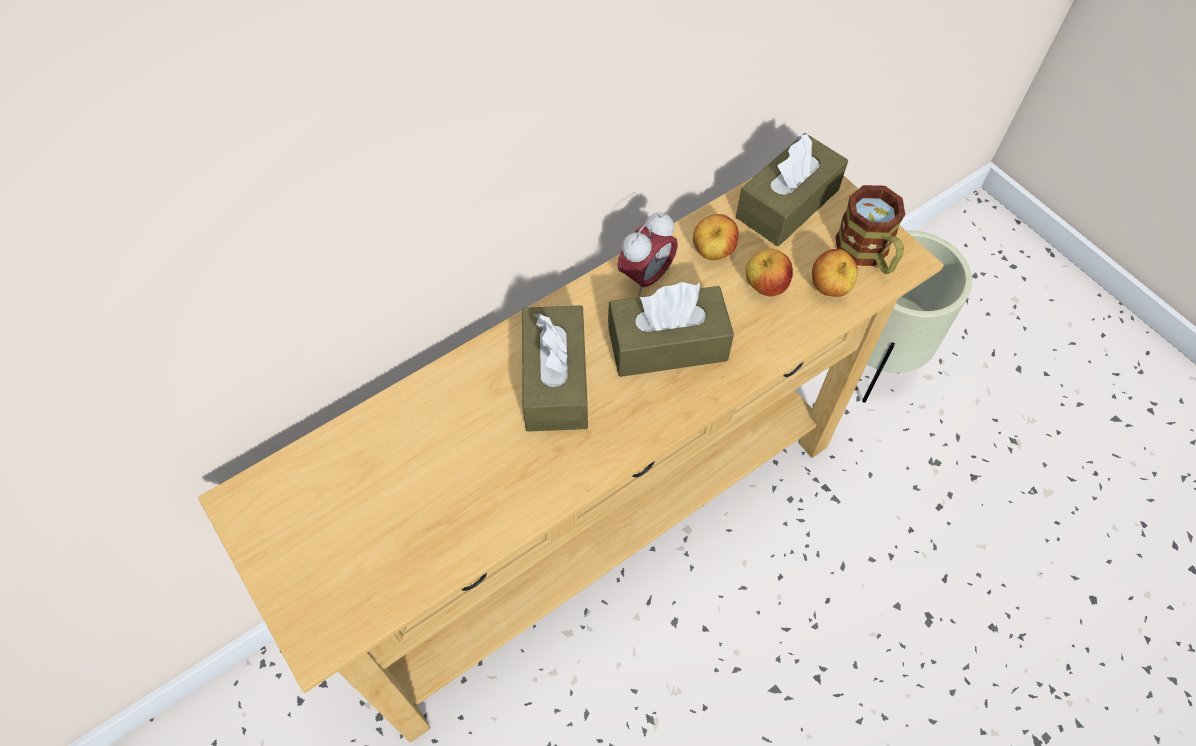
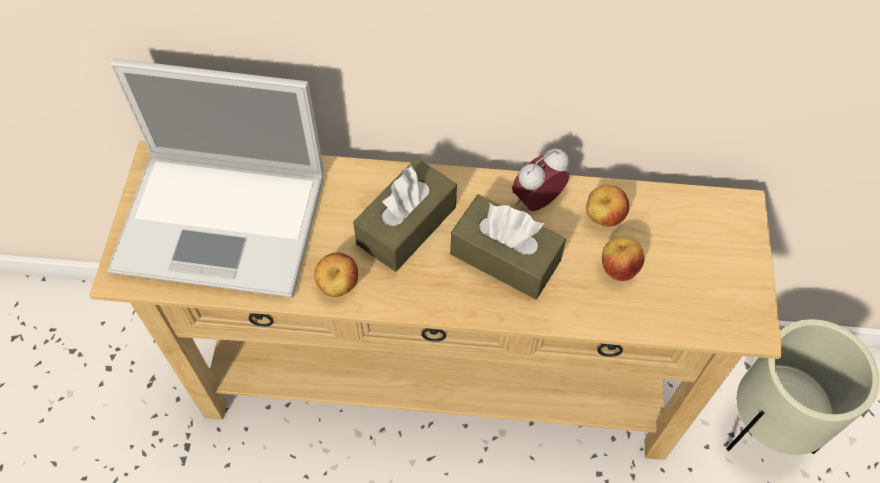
camera: 40 degrees right, 0 degrees up
alarm clock [617,212,678,296] -> alarm clock turned 150 degrees clockwise [512,149,569,211]
brown tissue box [736,133,848,246] -> none
apple [812,249,858,297] -> apple moved to [314,252,358,297]
mug [836,185,905,274] -> none
none -> laptop [107,59,324,297]

